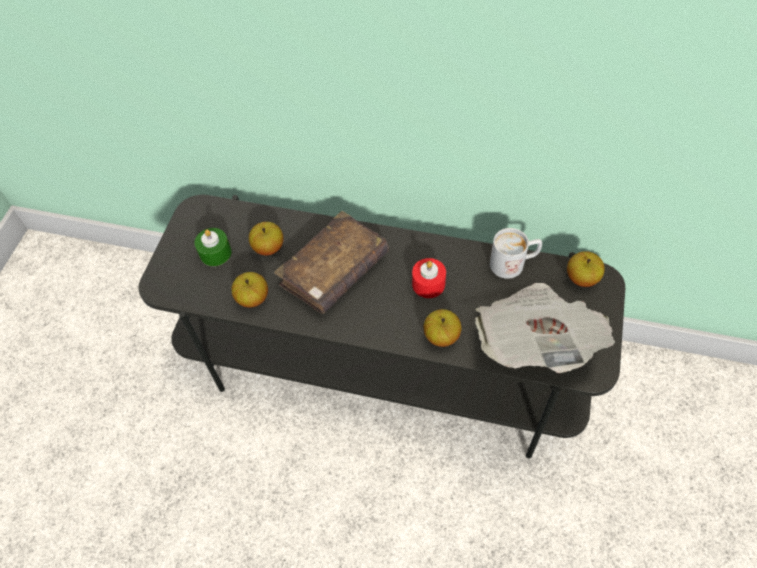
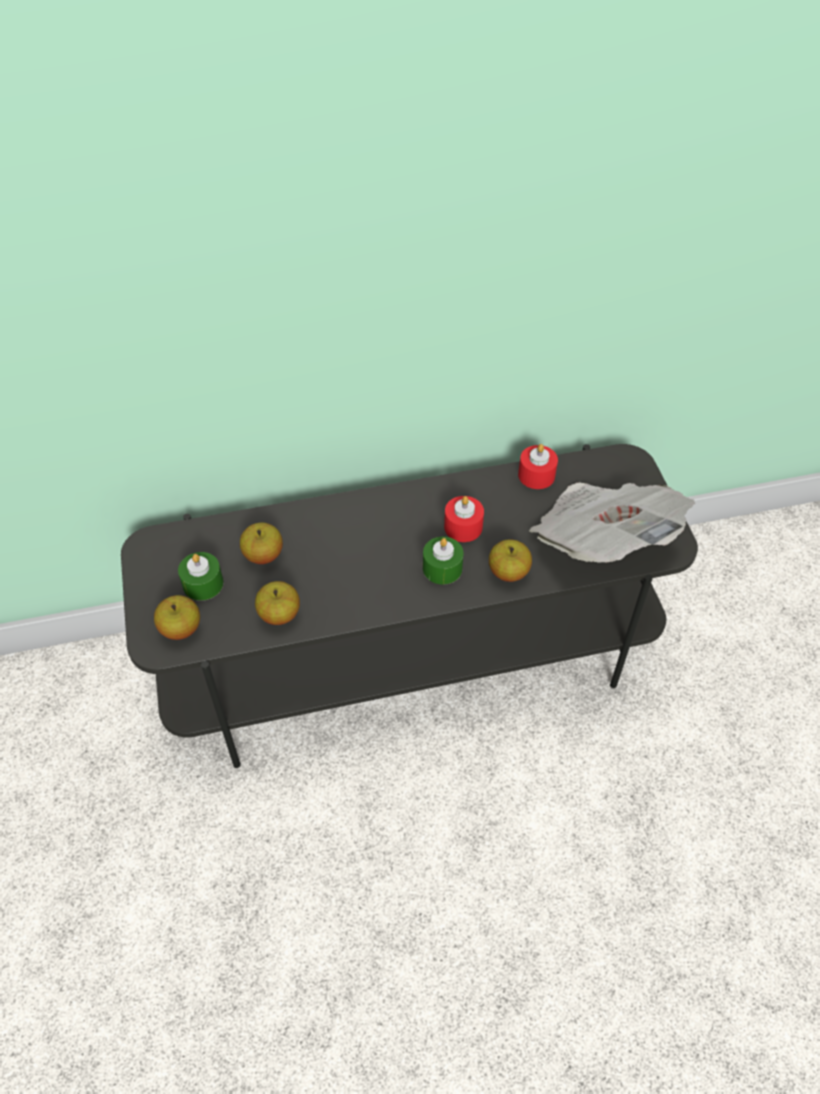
camera: 30 degrees left, 5 degrees down
brown book [274,211,389,314] -> none
white mug [490,228,542,279] -> red candle [518,444,558,489]
apple [567,251,605,287] -> apple moved to [154,595,200,640]
none -> green candle [423,537,464,585]

